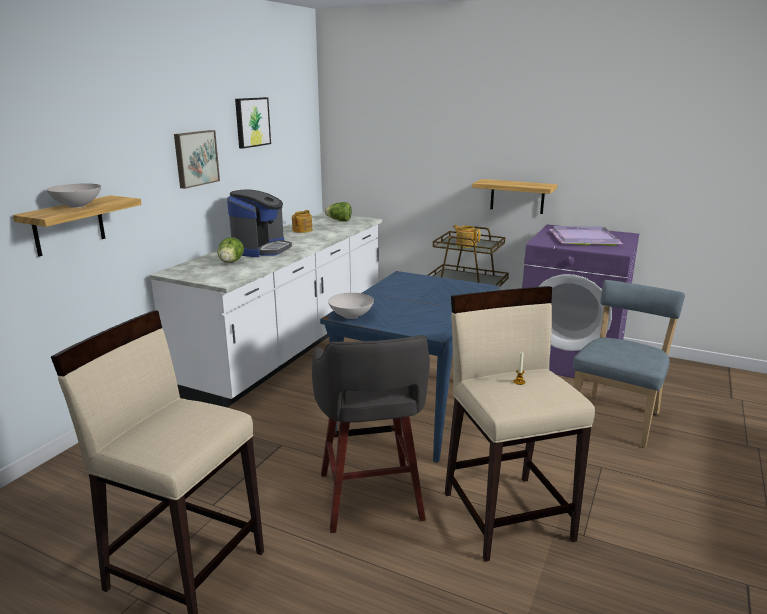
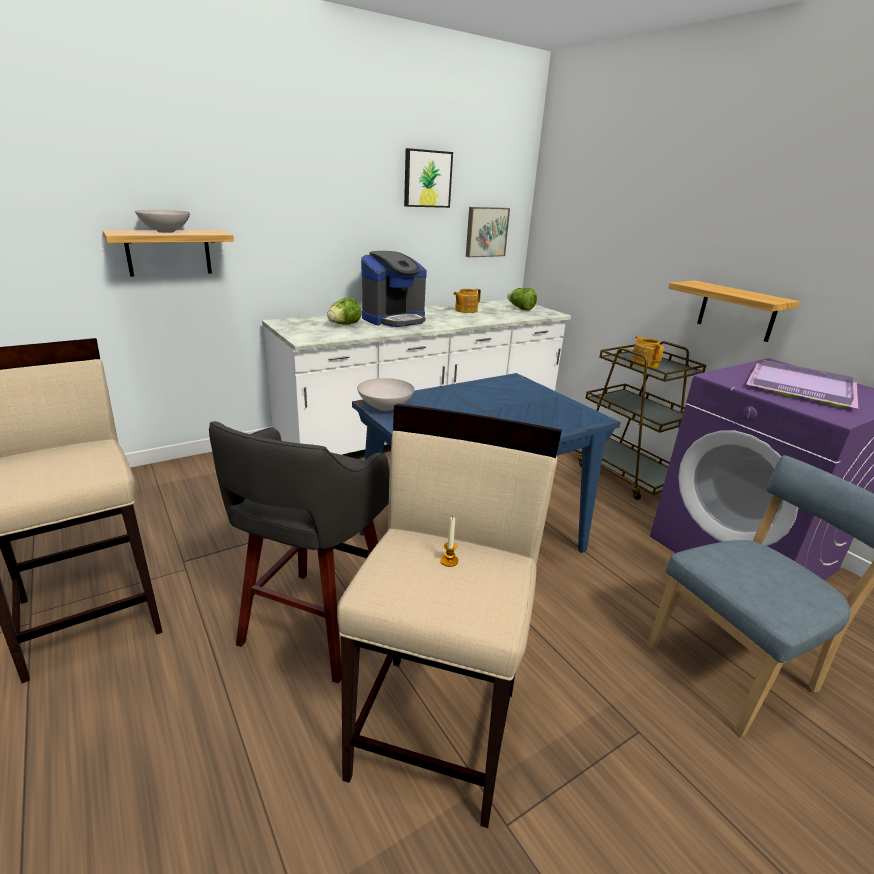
camera: 30 degrees right, 5 degrees up
picture [174,130,220,189] -> picture moved to [466,207,510,257]

